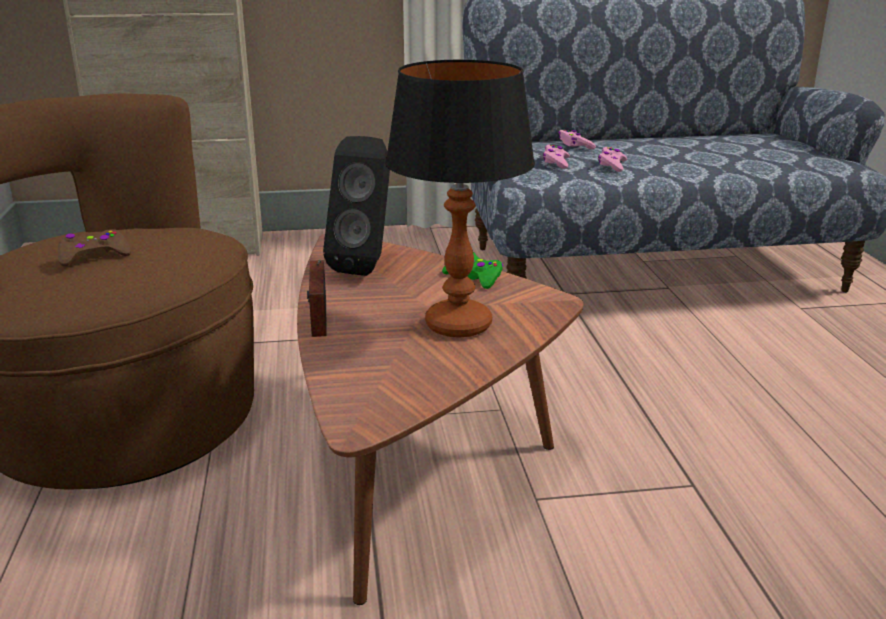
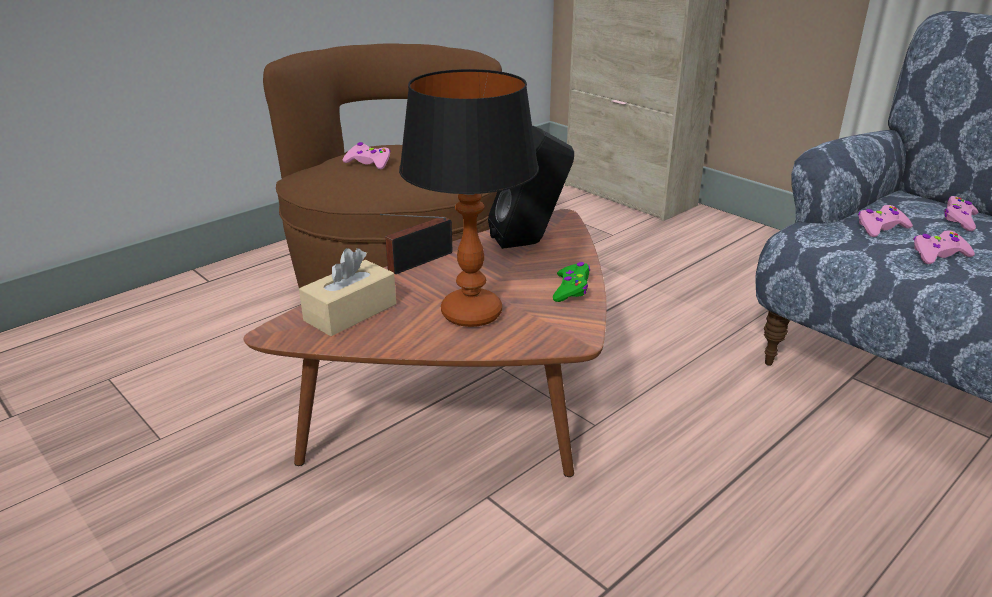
camera: 55 degrees right, 5 degrees up
brown game controller [58,229,131,266] -> pink game controller [343,142,391,169]
none -> beige tissue box [299,248,396,336]

